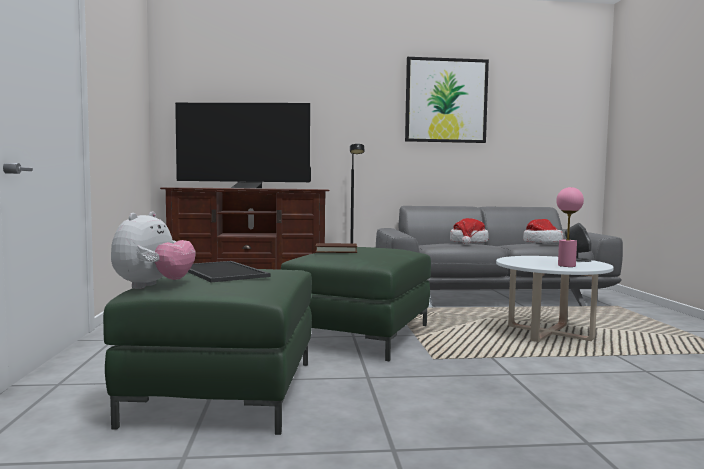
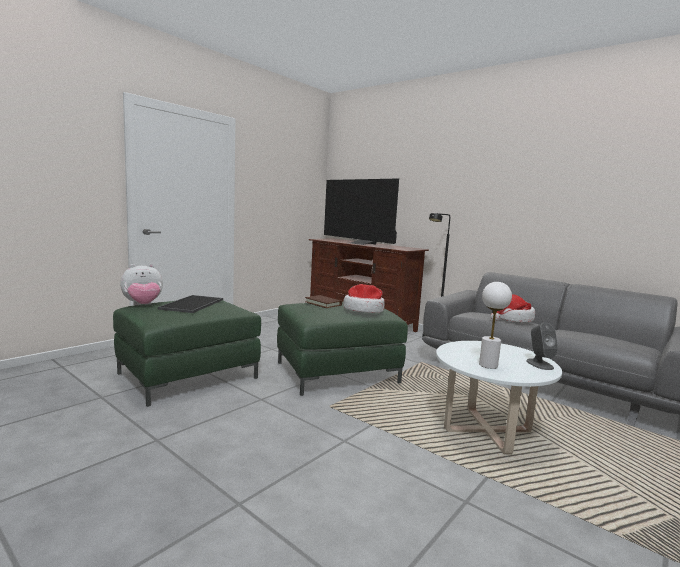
camera: 45 degrees right, 5 degrees up
picture [405,57,489,143] -> none
hat [523,219,563,243] -> hat moved to [343,284,385,313]
pink table lamp [556,187,584,267] -> white table lamp [479,282,512,369]

